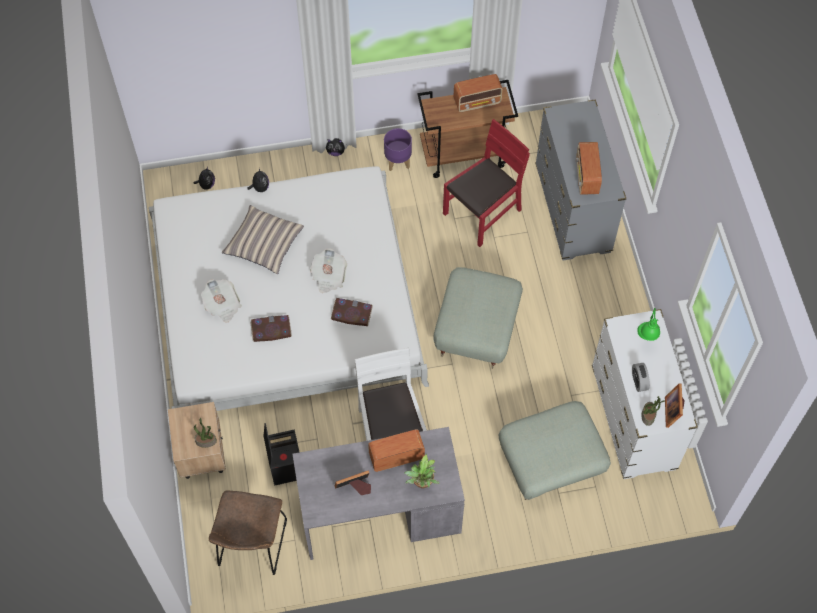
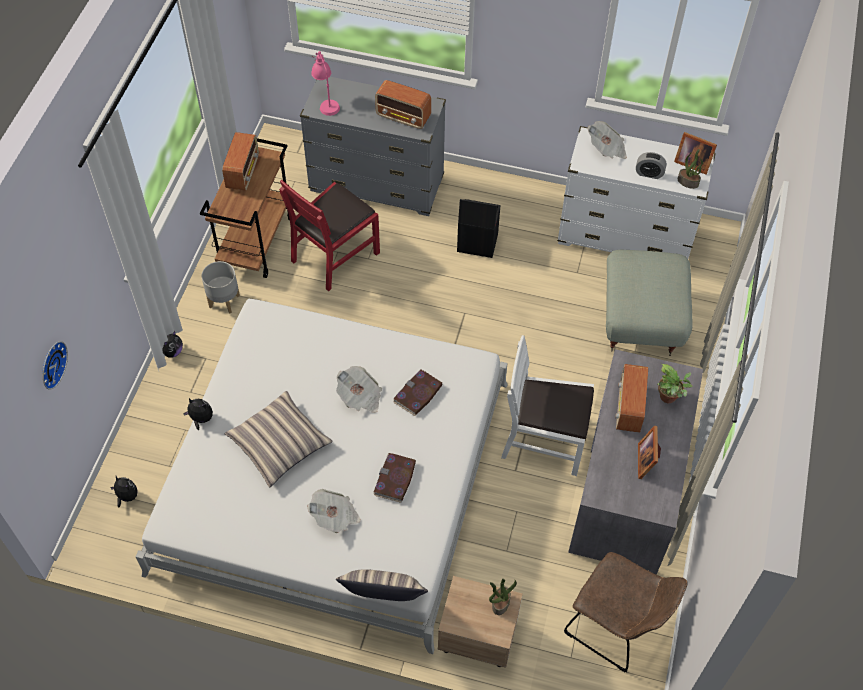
camera: 65 degrees left, 5 degrees down
black storage box [264,423,299,486] -> black storage box moved to [457,199,501,258]
purple planter [384,128,412,171] -> grey planter [201,261,240,314]
grey ottoman [433,267,523,368] -> none
red chair [443,119,530,247] -> red chair turned 120 degrees counterclockwise [279,180,380,291]
green table lamp [637,308,660,341] -> newspaper [588,121,627,159]
none -> wall clock [43,341,68,389]
none -> pink table lamp [311,51,340,116]
none -> pillow [336,569,428,601]

